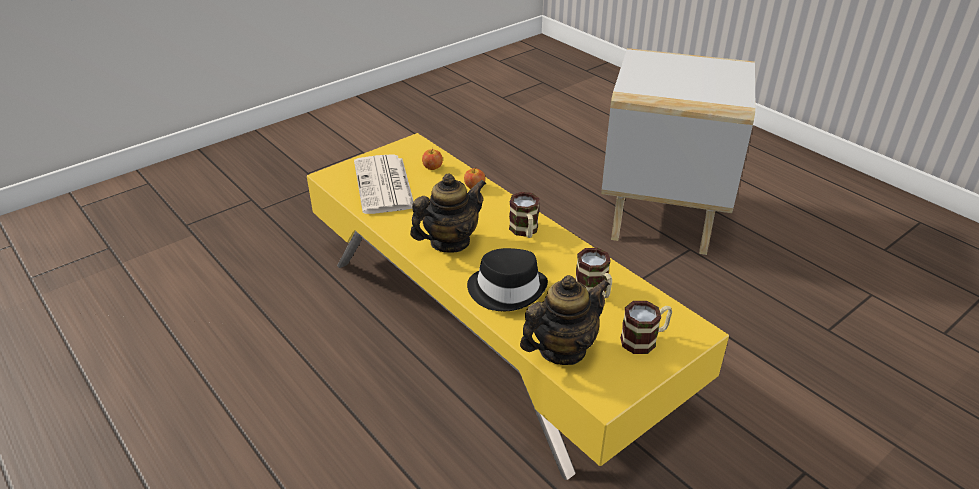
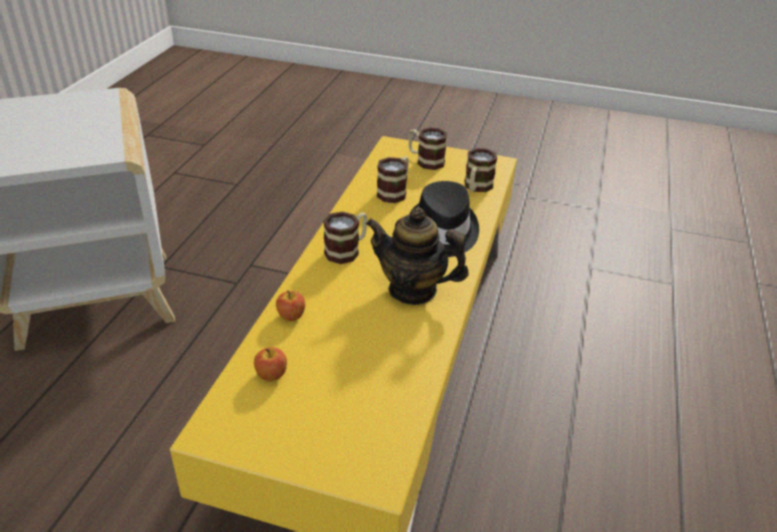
camera: 125 degrees left, 0 degrees up
newspaper [354,154,414,214] -> none
teapot [520,275,610,365] -> mug [465,148,497,192]

